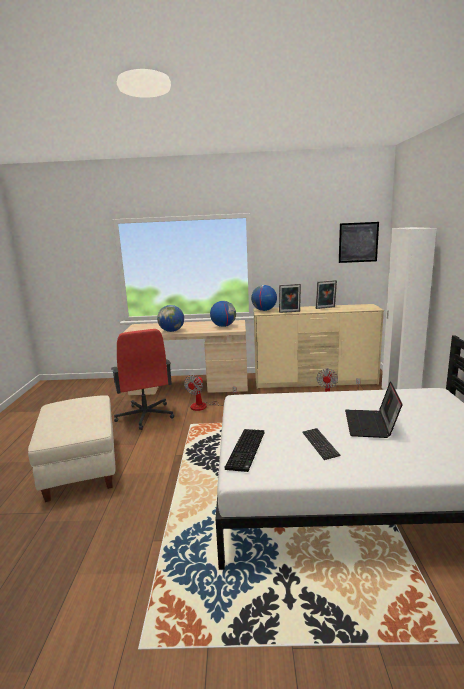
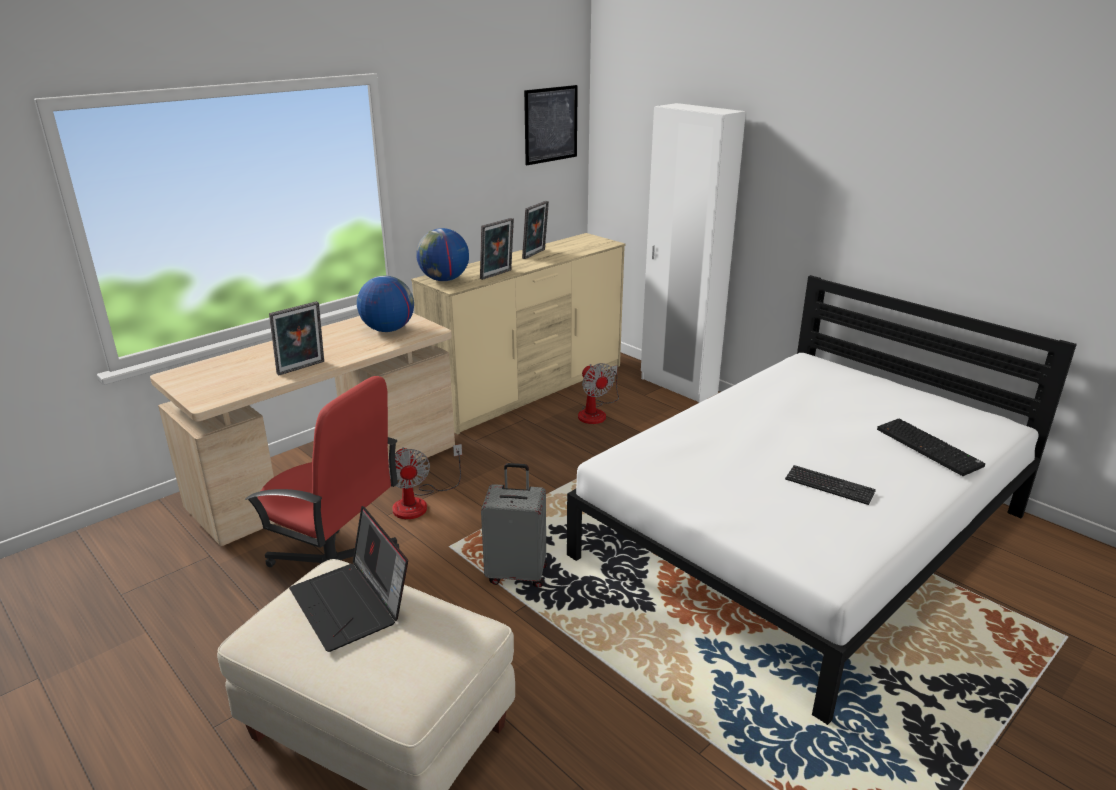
camera: 45 degrees left, 10 degrees up
globe [157,305,184,332] -> picture frame [269,301,324,375]
keyboard [225,429,264,472] -> keyboard moved to [877,418,985,476]
laptop [345,381,403,438] -> laptop moved to [289,506,408,652]
none -> grey suitcase [481,463,547,587]

